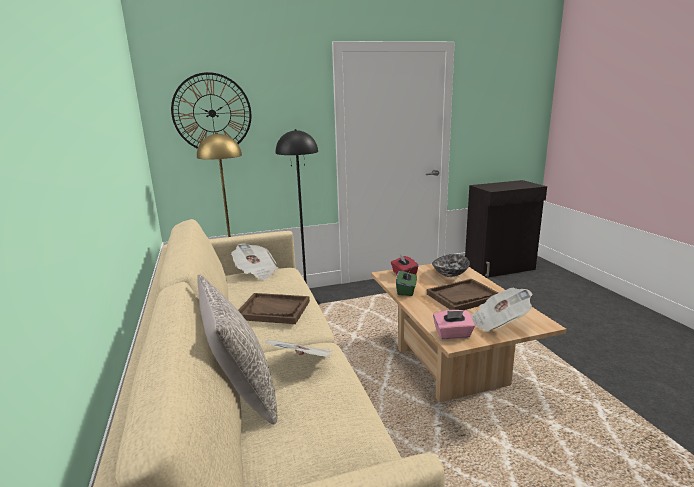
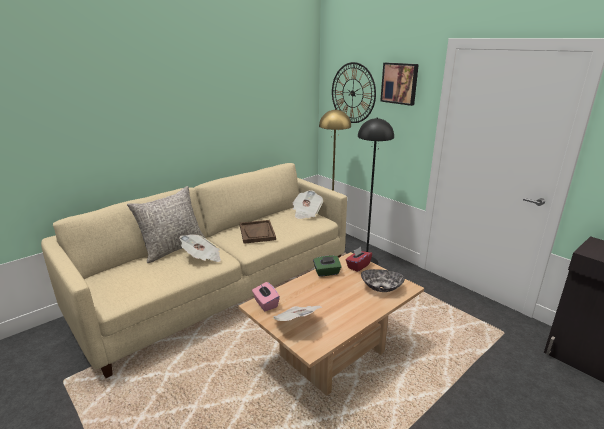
camera: 65 degrees right, 5 degrees up
brown tray [427,279,499,310] -> none
none -> picture [380,63,419,106]

